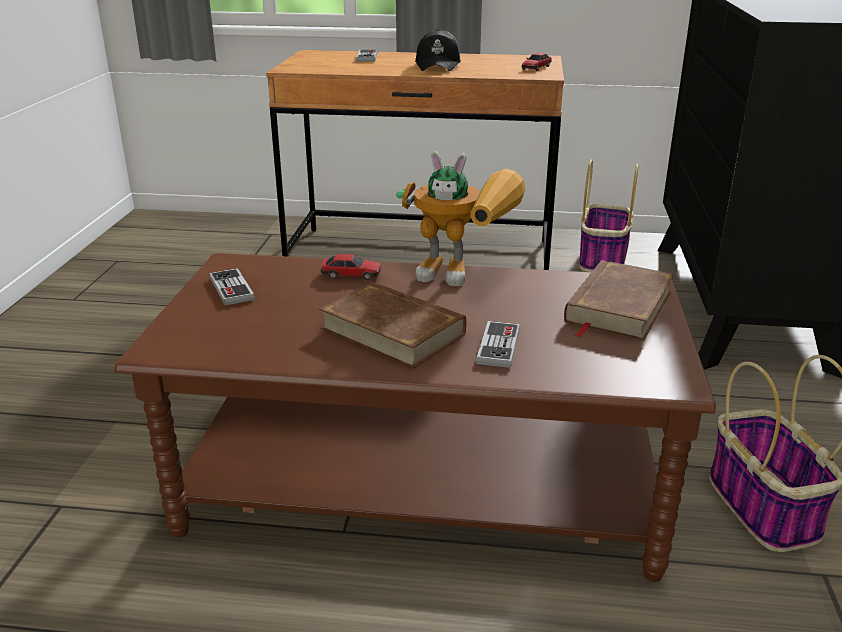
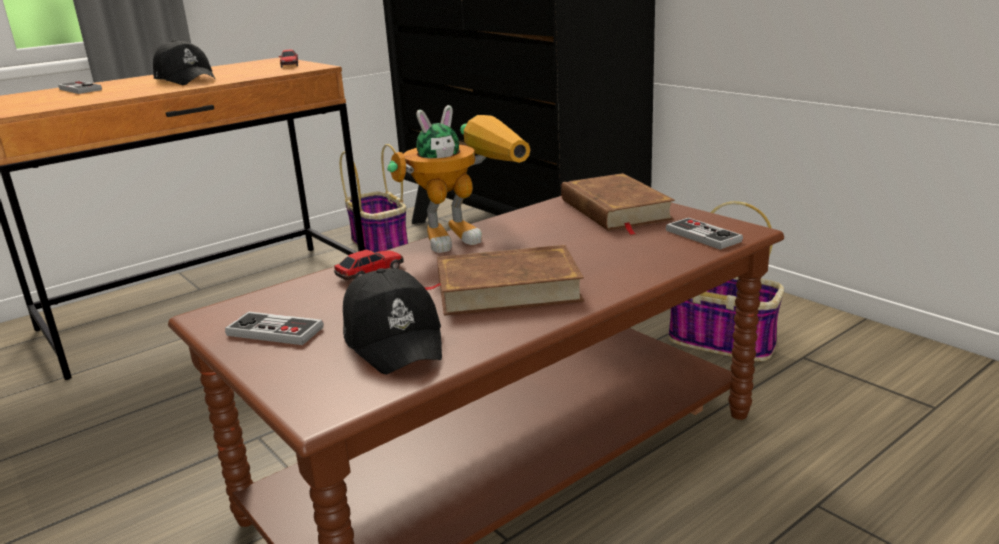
camera: 45 degrees left, 5 degrees down
game controller [476,321,520,368] -> game controller moved to [666,218,743,250]
none -> black cap [343,268,442,375]

